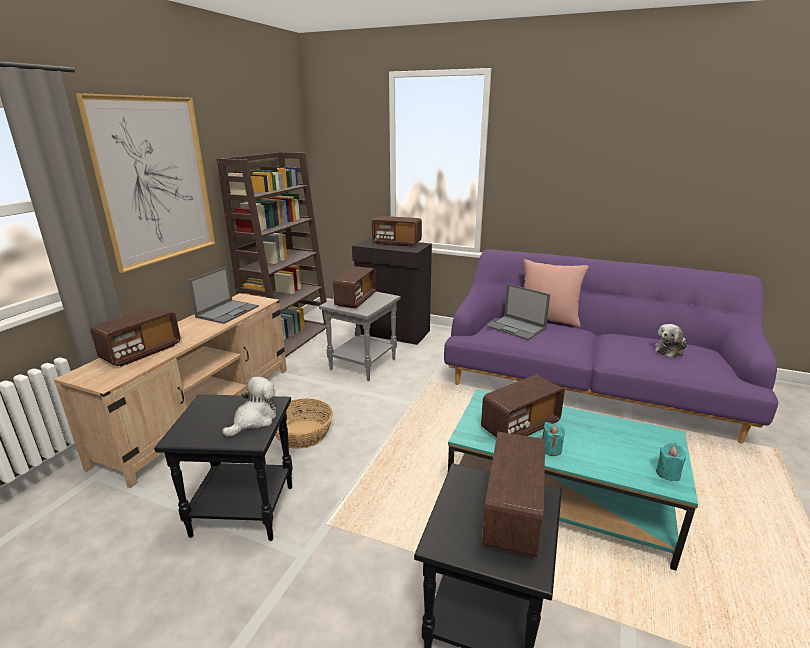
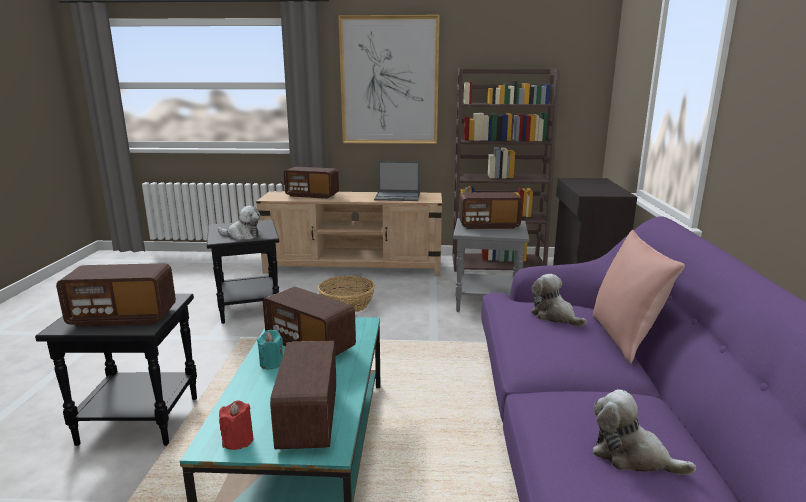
camera: 70 degrees right, 5 degrees down
radio [372,216,422,247] -> radio moved to [270,341,336,449]
laptop [486,284,550,340] -> plush toy [531,274,587,327]
turquoise candle [656,443,686,481] -> red candle [219,401,253,450]

